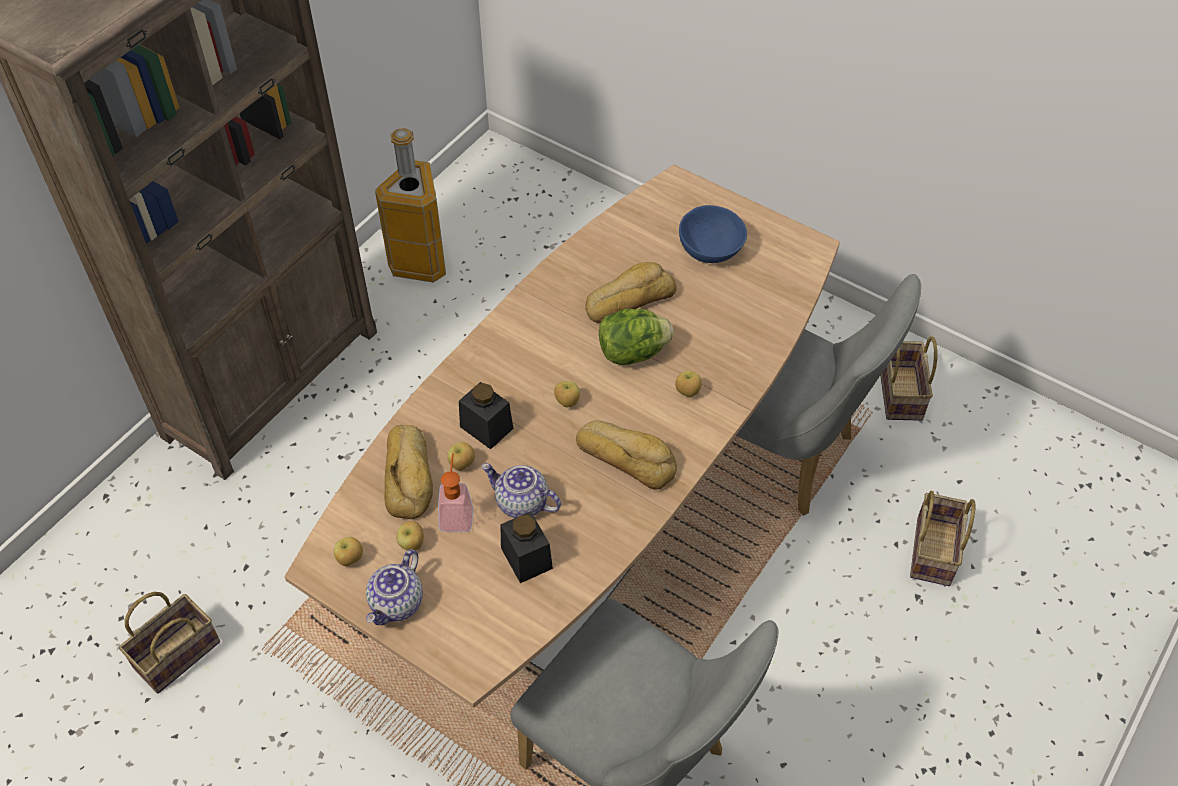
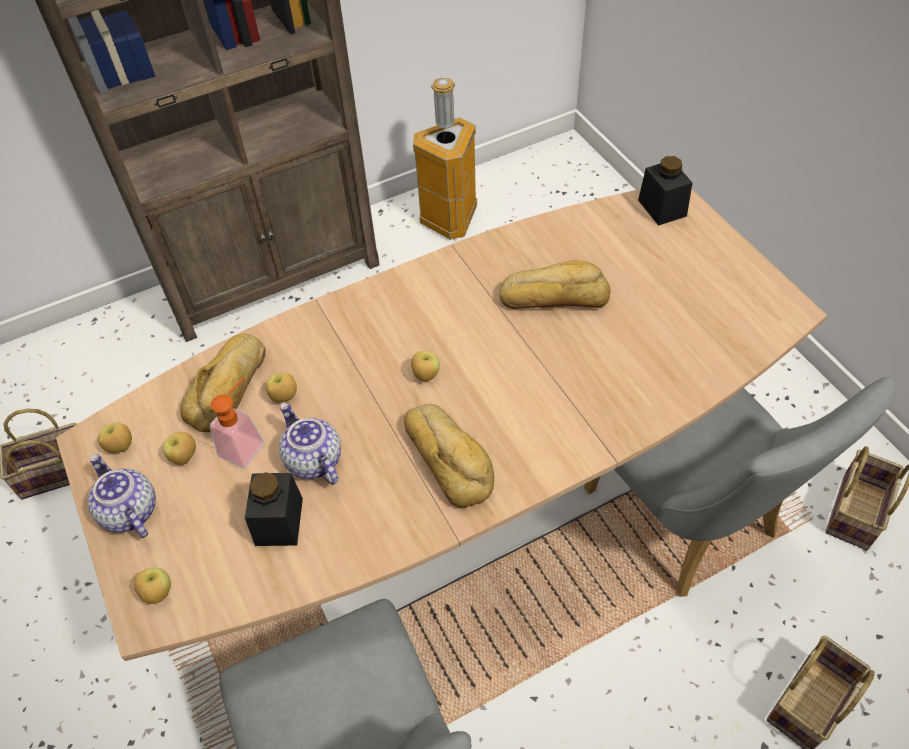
camera: 30 degrees right, 0 degrees up
teapot [366,549,423,625] -> teapot turned 90 degrees clockwise [88,454,156,538]
black jar [459,382,513,449] -> black jar moved to [638,156,692,226]
lettuce [599,309,674,365] -> none
apple [675,371,702,397] -> apple moved to [134,568,171,604]
blue bowl [679,205,747,263] -> none

